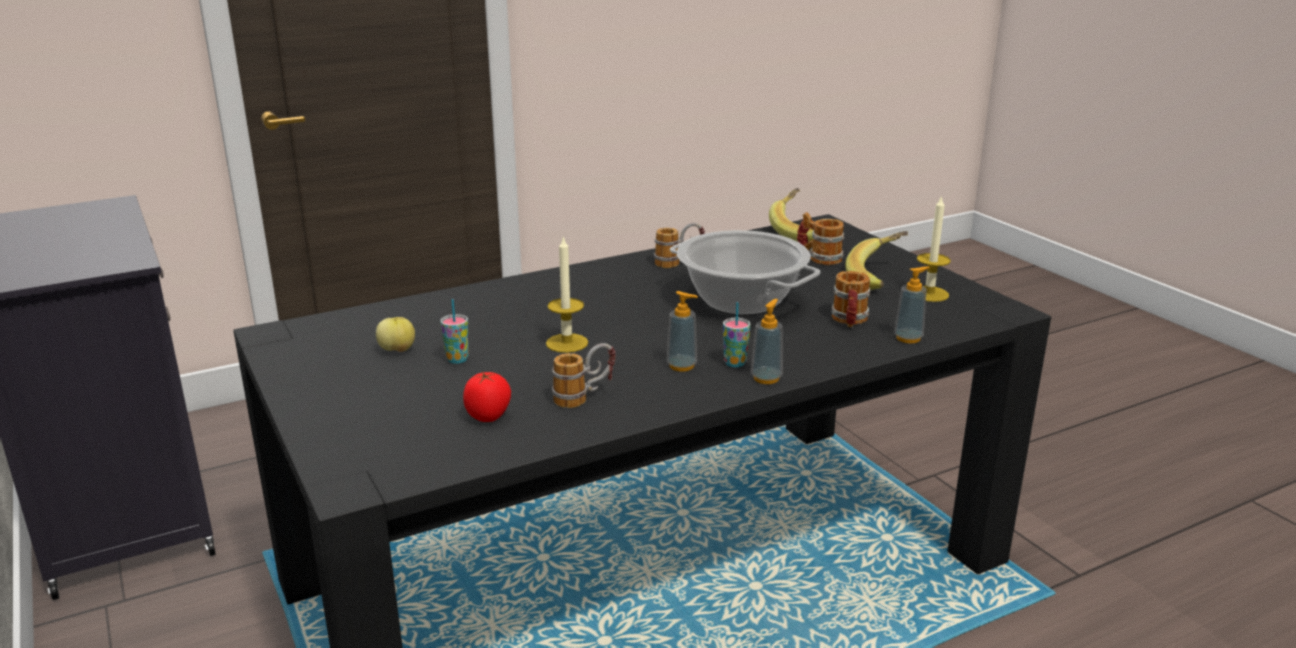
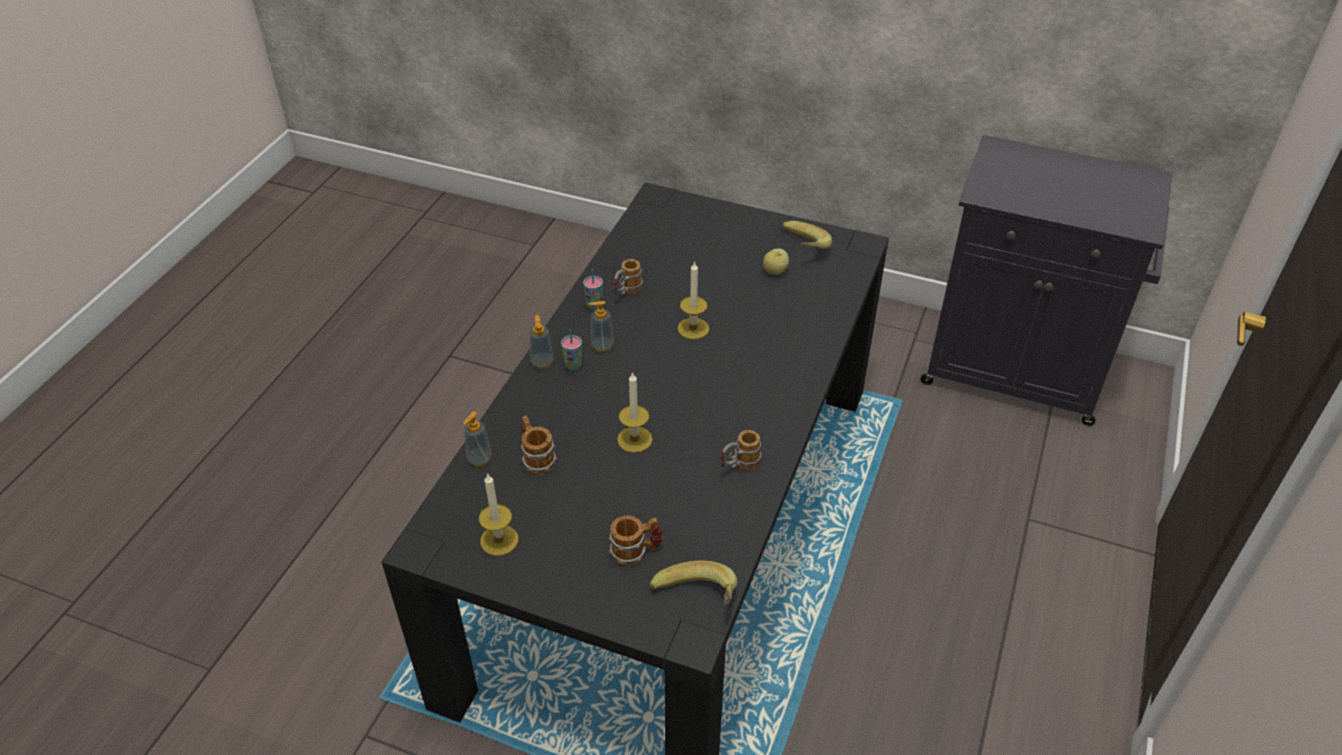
camera: 140 degrees right, 20 degrees up
cup [440,299,469,364] -> cup moved to [583,269,603,310]
tomato [463,372,511,422] -> none
cooking pot [670,230,820,315] -> candle [617,372,653,453]
banana [845,231,908,290] -> banana moved to [782,221,832,249]

